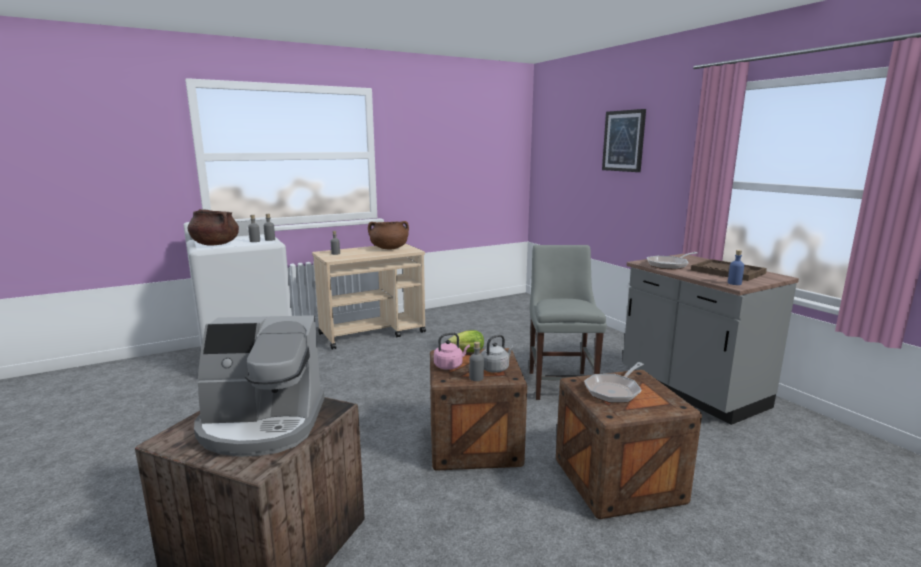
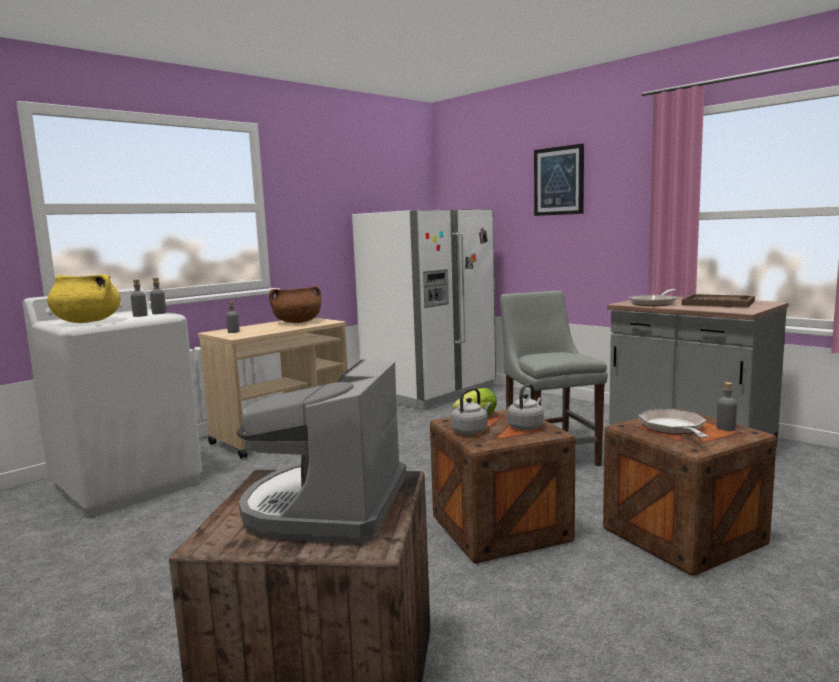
camera: 15 degrees left, 5 degrees down
brown cooking pot [188,209,239,246] -> yellow cooking pot [47,274,121,323]
coffee machine [194,315,325,457] -> coffee machine turned 120 degrees clockwise [237,359,407,544]
pink kettle [434,332,470,370] -> grey kettle [451,388,491,434]
grey bottle [469,342,484,381] -> grey bottle moved to [716,382,737,431]
frying pan [584,362,644,403] -> frying pan turned 150 degrees clockwise [639,409,709,438]
blue bottle [728,250,744,285] -> none
none -> white fridge [352,209,496,409]

